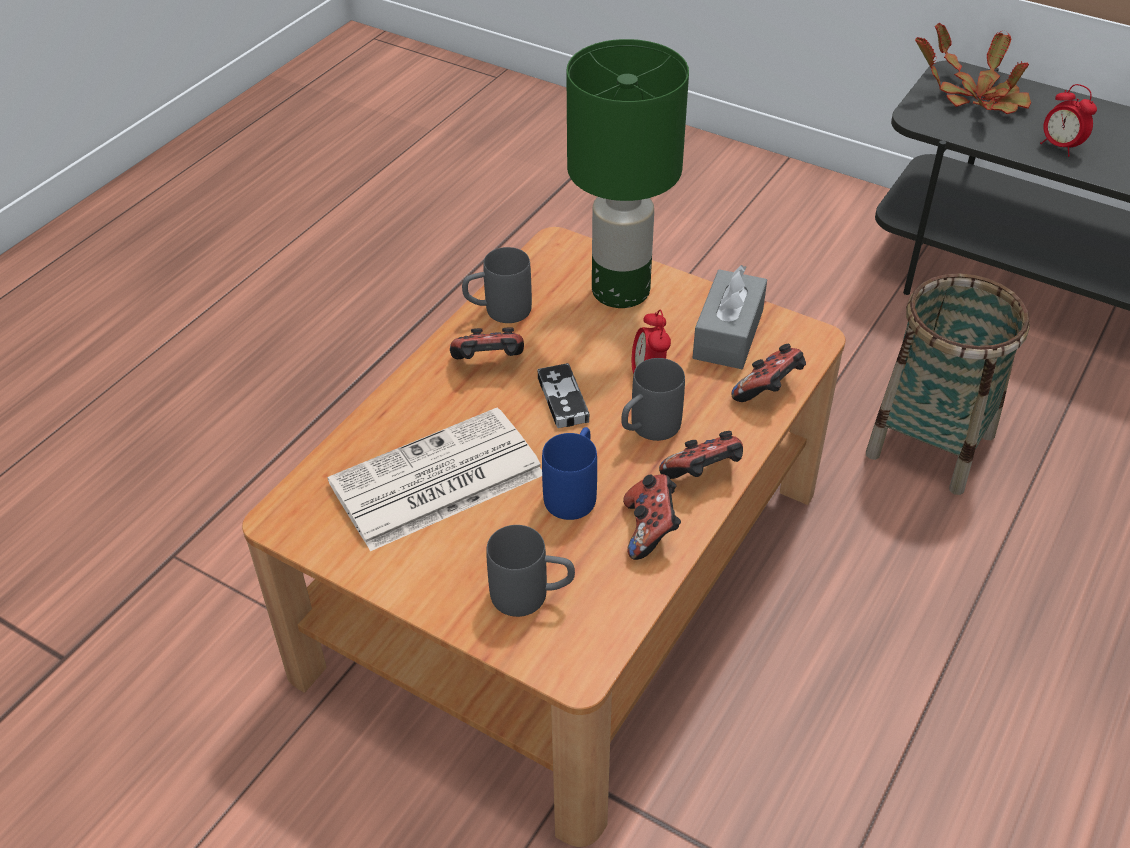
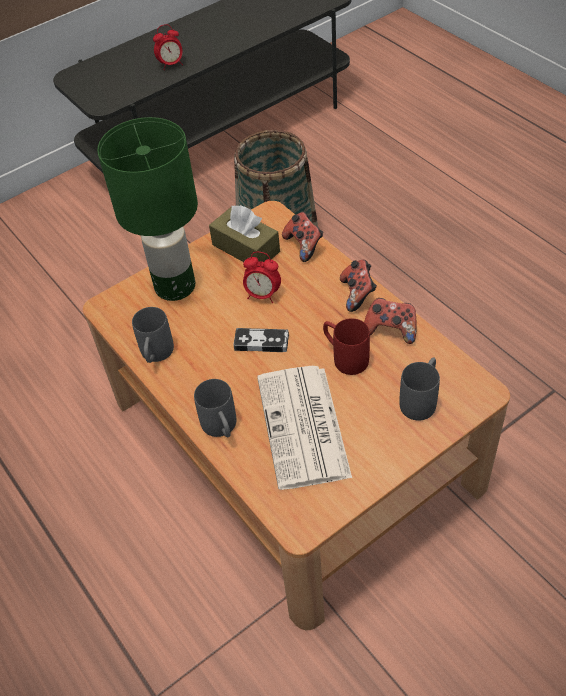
camera: 65 degrees left, 5 degrees up
game controller [450,327,524,359] -> none
blue mug [542,427,597,520] -> red mug [323,318,370,375]
grey mug [621,358,685,441] -> grey mug moved to [194,379,236,437]
grey tissue box [693,265,767,369] -> brown tissue box [209,206,280,262]
potted plant [915,23,1031,114] -> none

